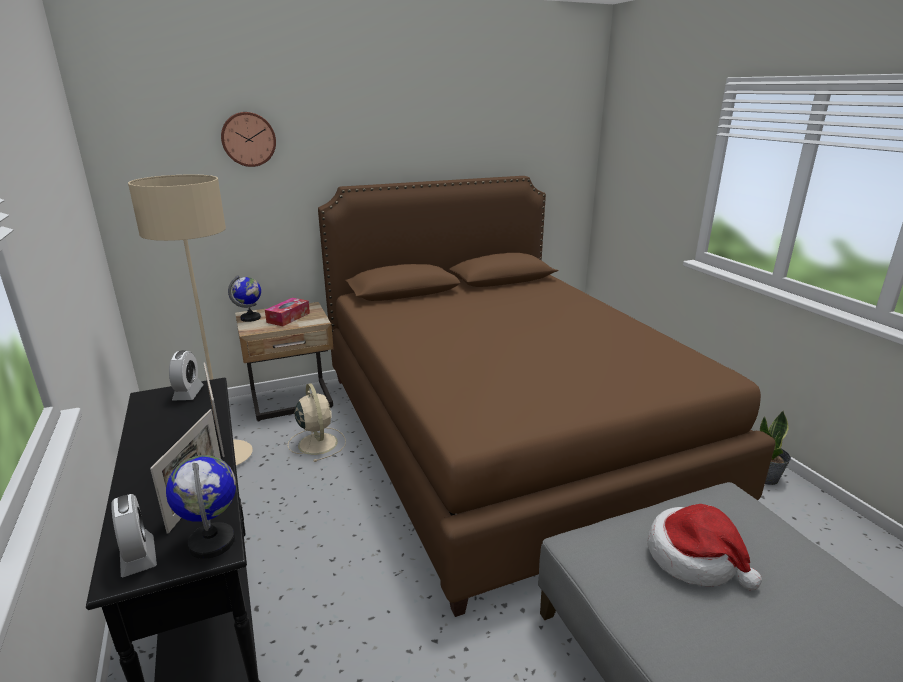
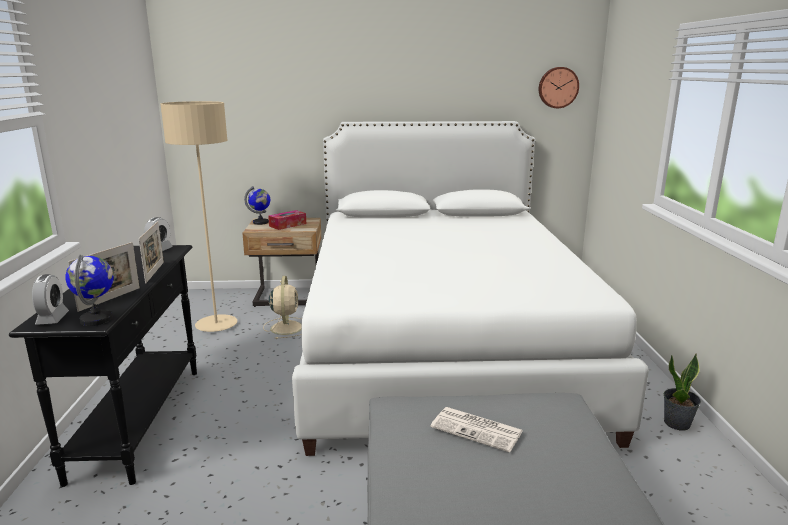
camera: 20 degrees right, 5 degrees down
wall clock [221,112,276,167] -> wall clock moved to [539,67,579,108]
brown bed [318,176,775,617] -> white bed [292,121,649,456]
hat [647,504,762,590] -> newspaper [430,407,523,453]

